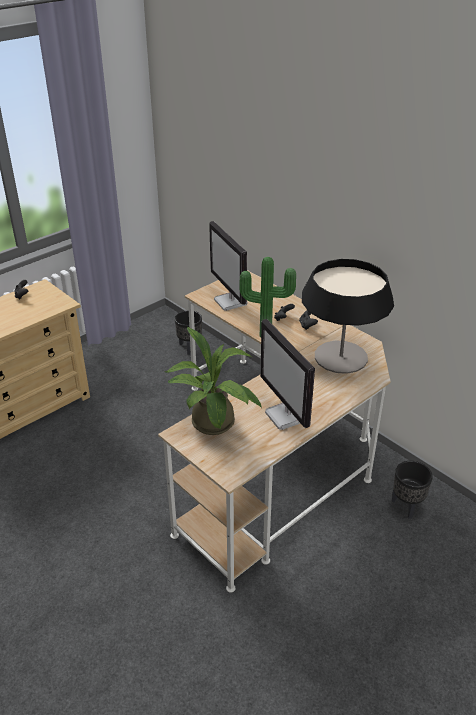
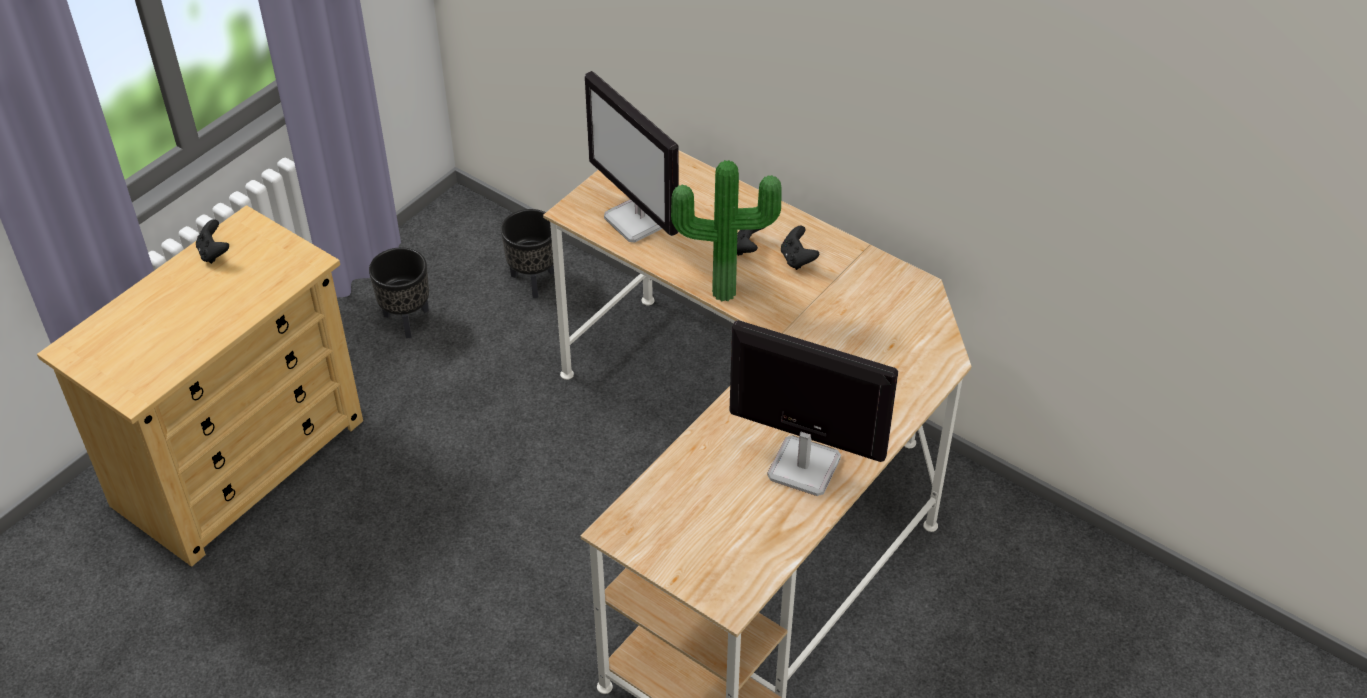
camera: 10 degrees left, 10 degrees up
potted plant [165,326,262,435] -> none
monitor [260,319,315,430] -> monitor turned 150 degrees clockwise [730,320,898,496]
table lamp [302,259,394,374] -> none
black planter [392,461,433,519] -> black planter moved to [369,248,429,338]

